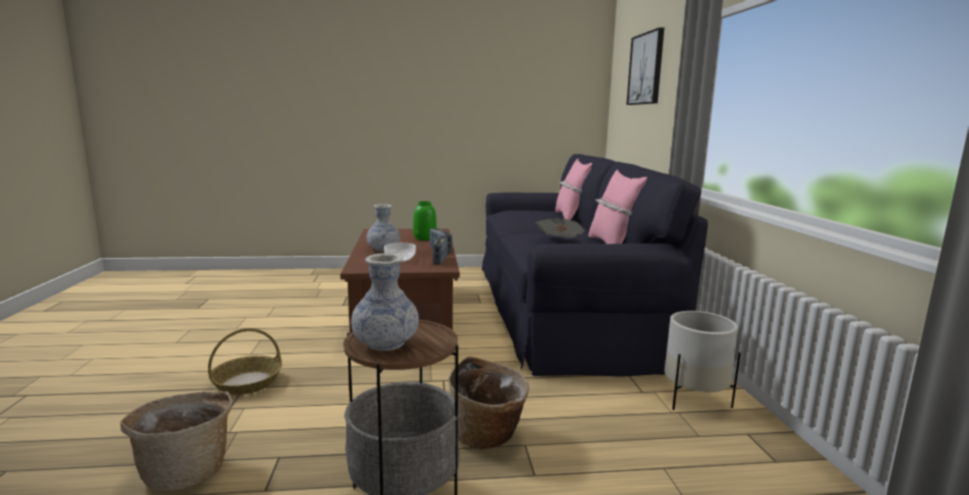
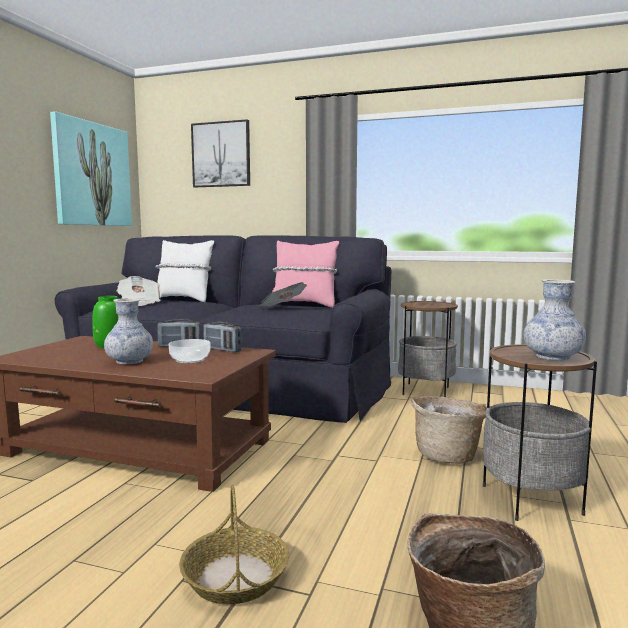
camera: 65 degrees left, 5 degrees down
pink pillow [555,159,592,220] -> white pillow [155,240,214,302]
white planter [664,311,741,410] -> side table [398,301,458,397]
none -> picture [50,111,132,226]
none -> newspaper [117,276,161,306]

